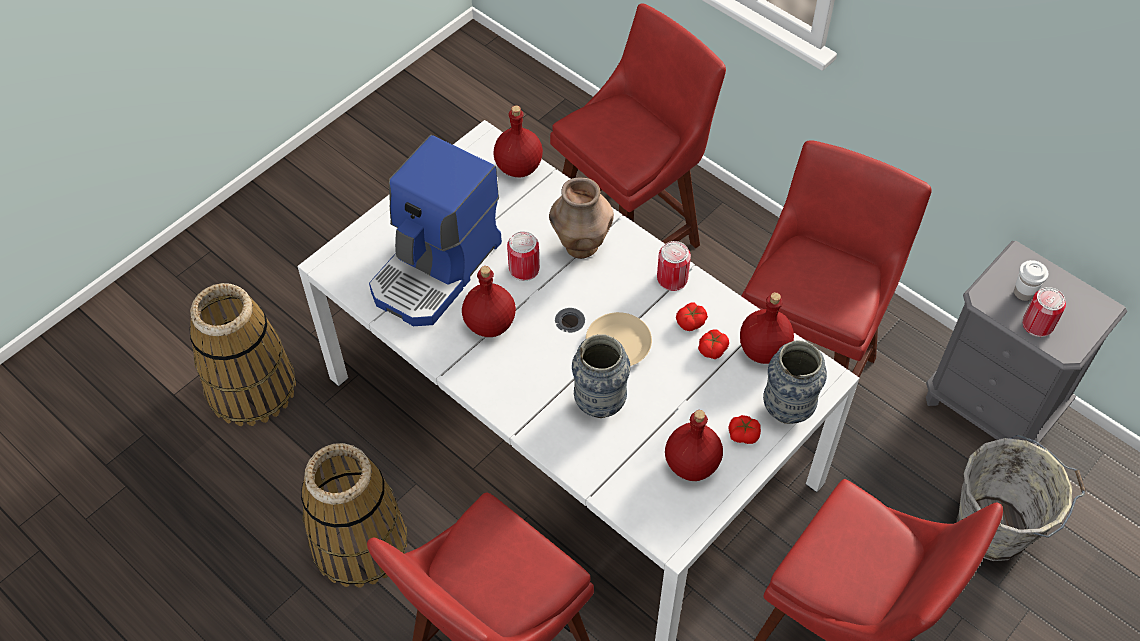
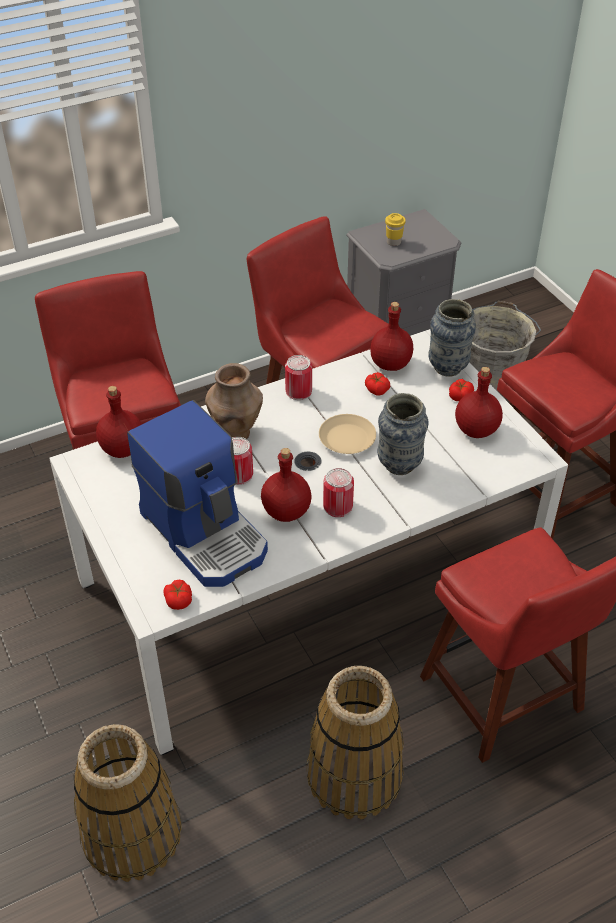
camera: 70 degrees left, 10 degrees down
tomato [676,302,708,331] -> tomato moved to [164,580,192,610]
white cup [1014,260,1048,301] -> yellow cup [385,213,406,246]
can [1023,287,1066,337] -> can moved to [323,468,354,517]

